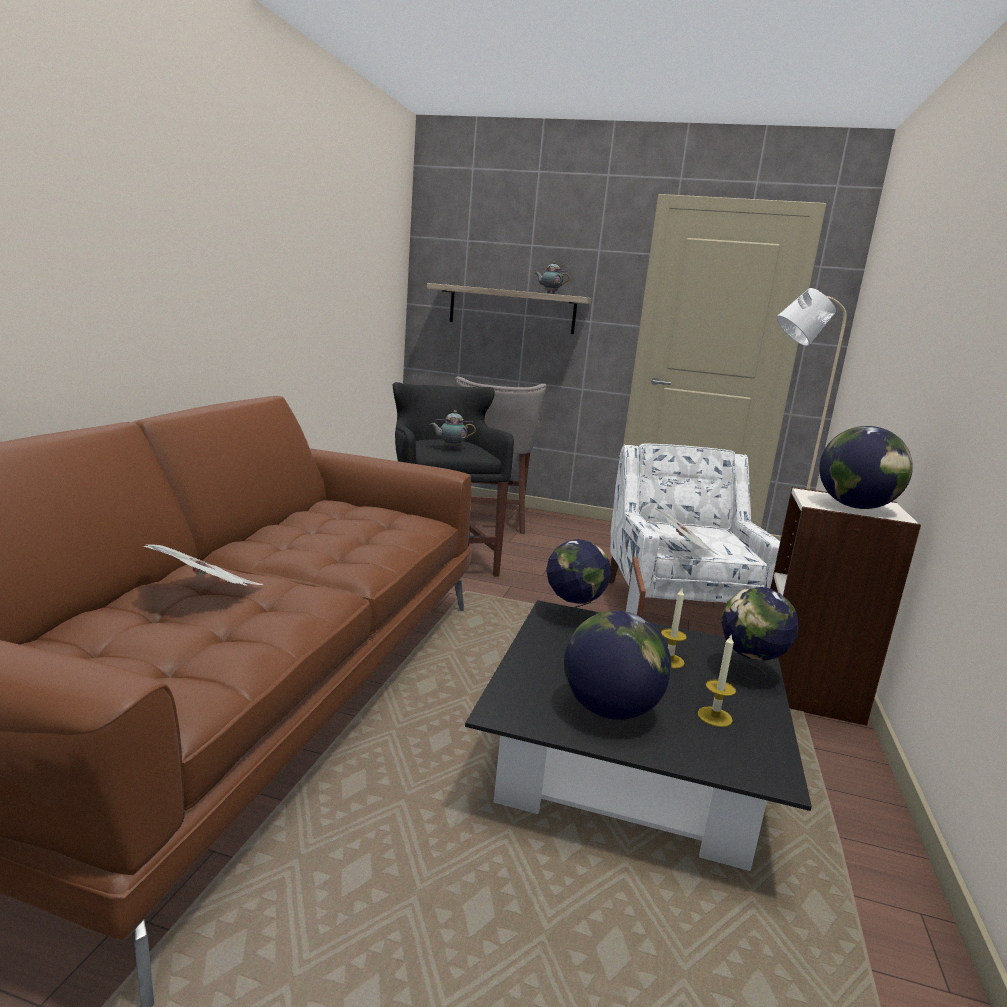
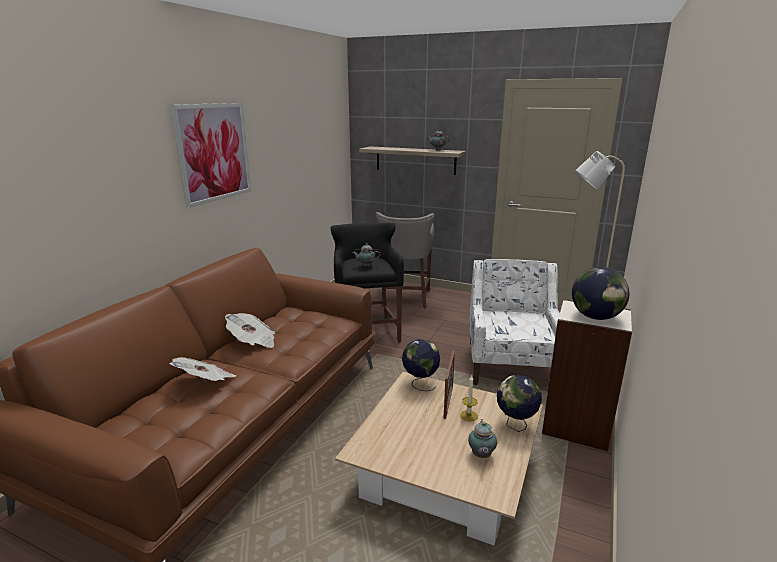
camera: 10 degrees right, 5 degrees up
black coffee table [465,600,812,871] -> beige coffee table [335,372,543,545]
globe [564,611,671,720] -> none
newspaper [652,507,721,556] -> newspaper moved to [225,313,275,348]
candle [697,633,736,727] -> teapot [468,419,497,458]
none -> picture [171,103,251,208]

